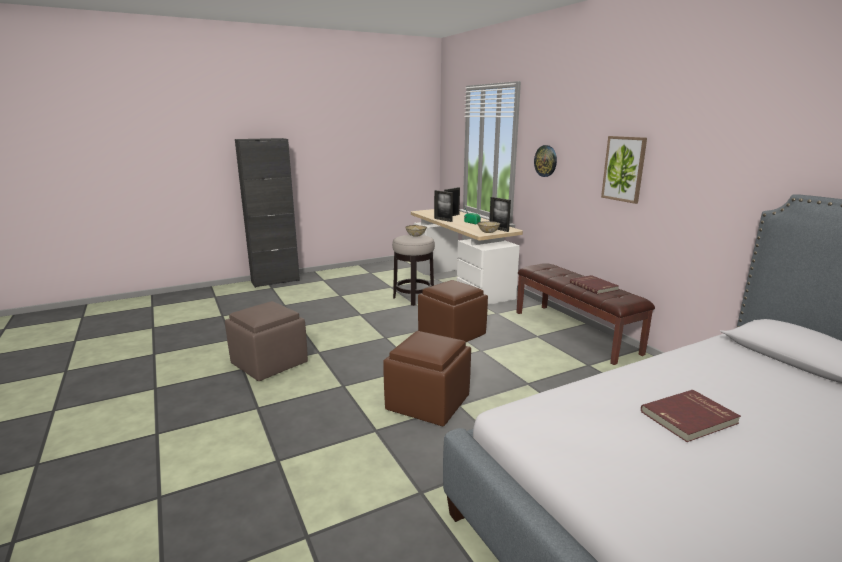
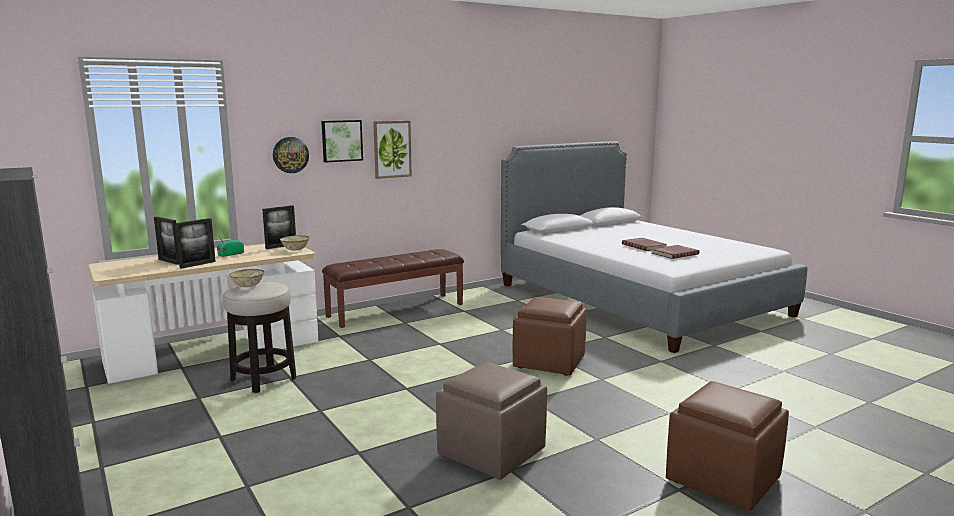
camera: 95 degrees left, 5 degrees down
brown ottoman [418,280,488,342] -> brown ottoman moved to [666,381,789,512]
red book [570,275,619,294] -> red book moved to [652,245,699,259]
none -> picture [321,120,363,163]

